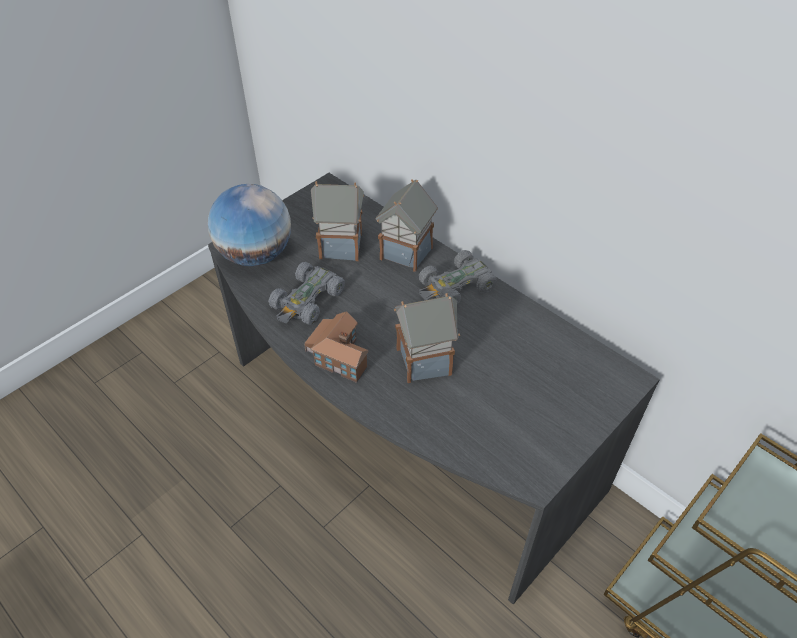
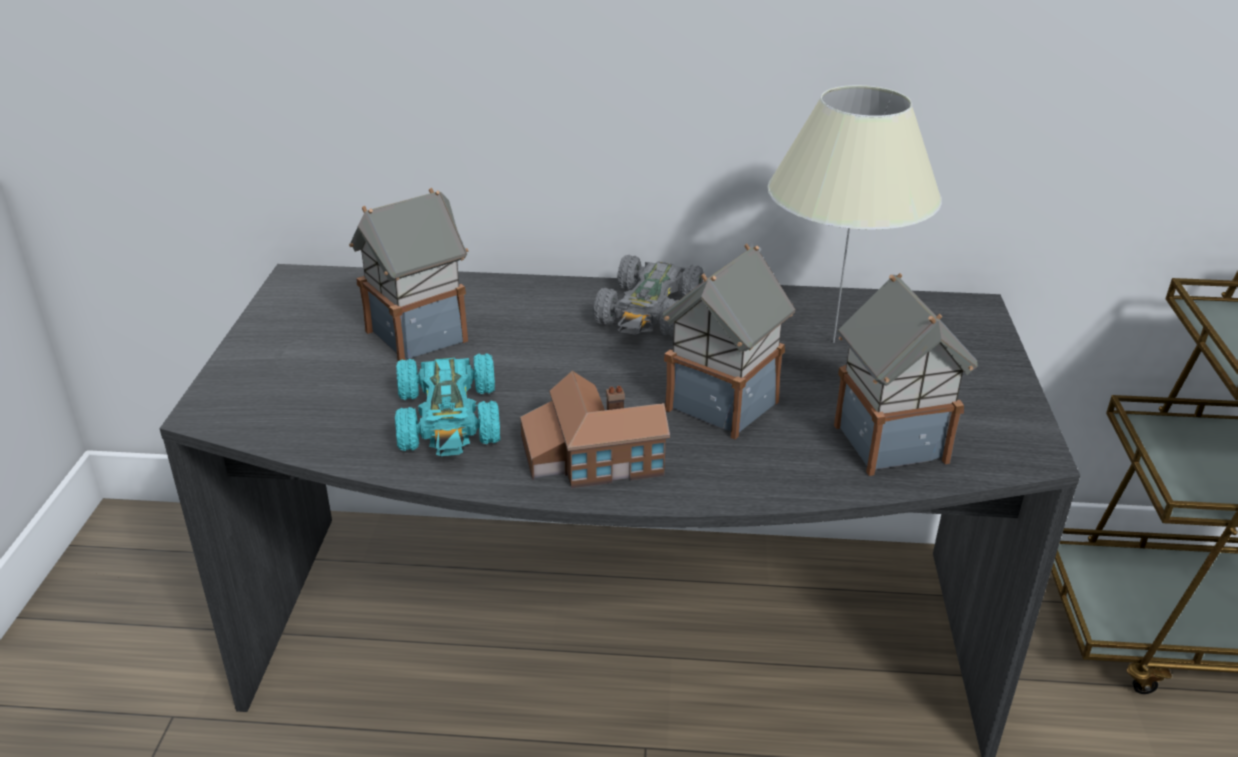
camera: 40 degrees left, 15 degrees down
globe [208,184,291,266] -> none
grey toy car [268,262,345,325] -> turquoise toy car [395,353,500,456]
toy house [376,179,438,272] -> toy house moved to [834,273,977,476]
none -> beige table lamp [768,85,942,343]

